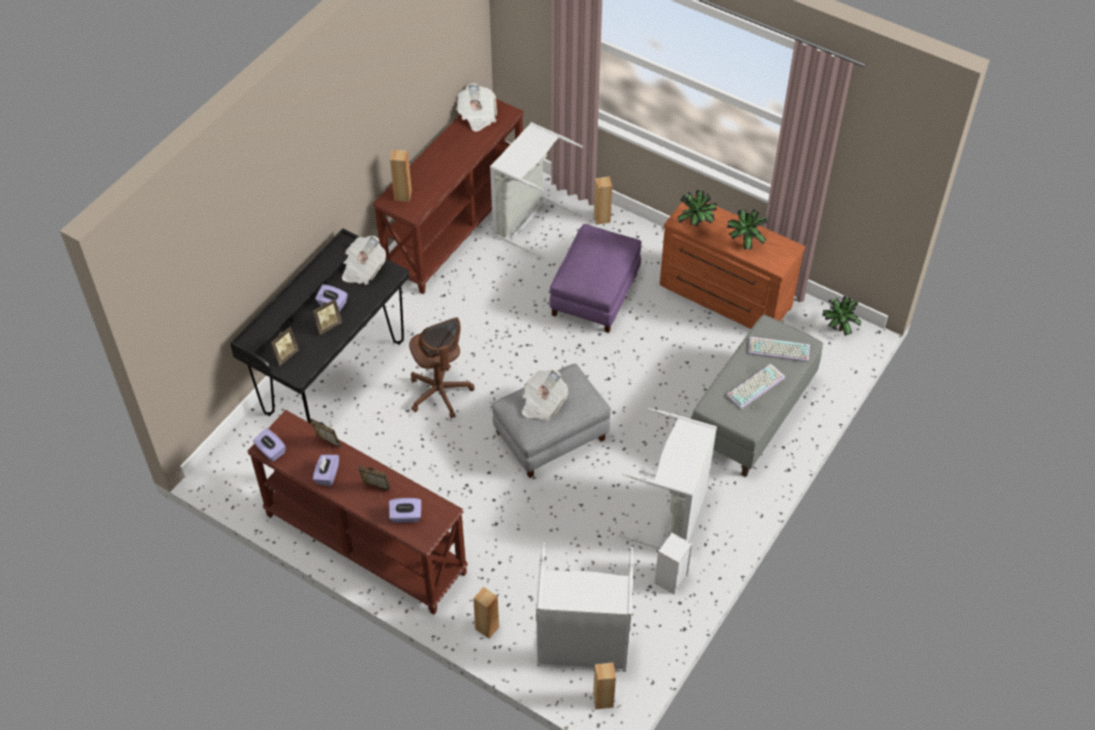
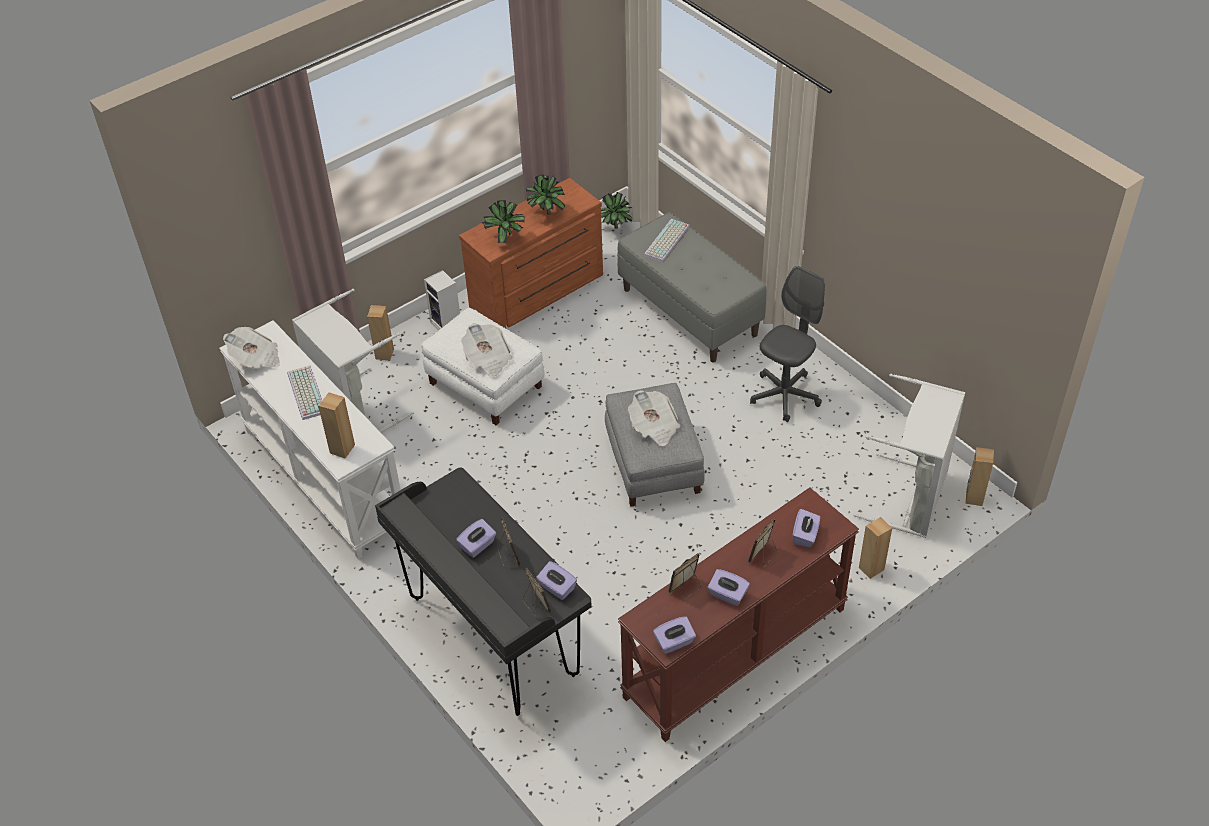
camera: 70 degrees left, 5 degrees down
newspaper [342,236,386,285] -> newspaper moved to [461,323,512,376]
brown console table [373,99,524,294] -> white console table [219,320,401,559]
brown office chair [409,317,475,419] -> none
purple ottoman [549,224,642,333] -> white ottoman [421,307,545,425]
grey laundry basket [618,408,717,549] -> grey office chair [750,266,825,422]
speaker [655,533,692,595] -> speaker moved to [424,270,460,330]
keyboard [726,364,785,409] -> keyboard moved to [287,365,322,420]
none -> purple tissue box [536,561,577,600]

